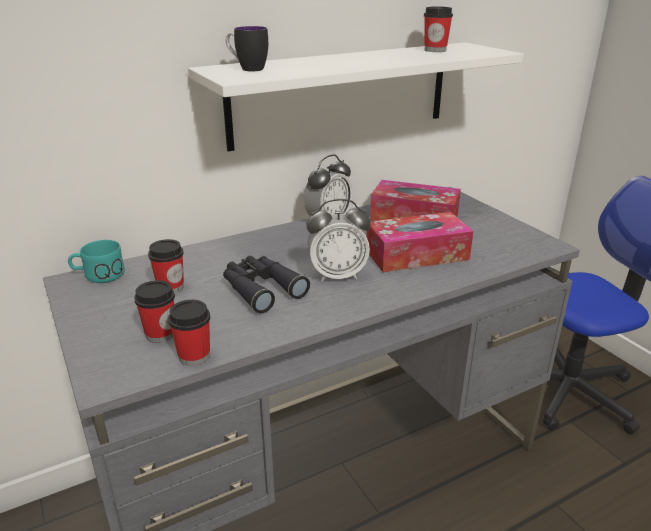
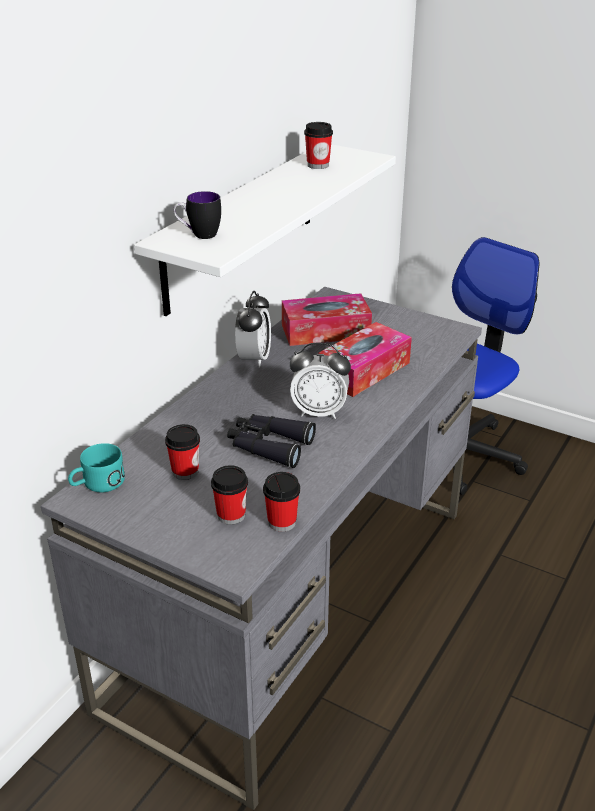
camera: 30 degrees left, 5 degrees up
alarm clock [306,199,371,282] -> alarm clock turned 45 degrees clockwise [290,343,351,419]

